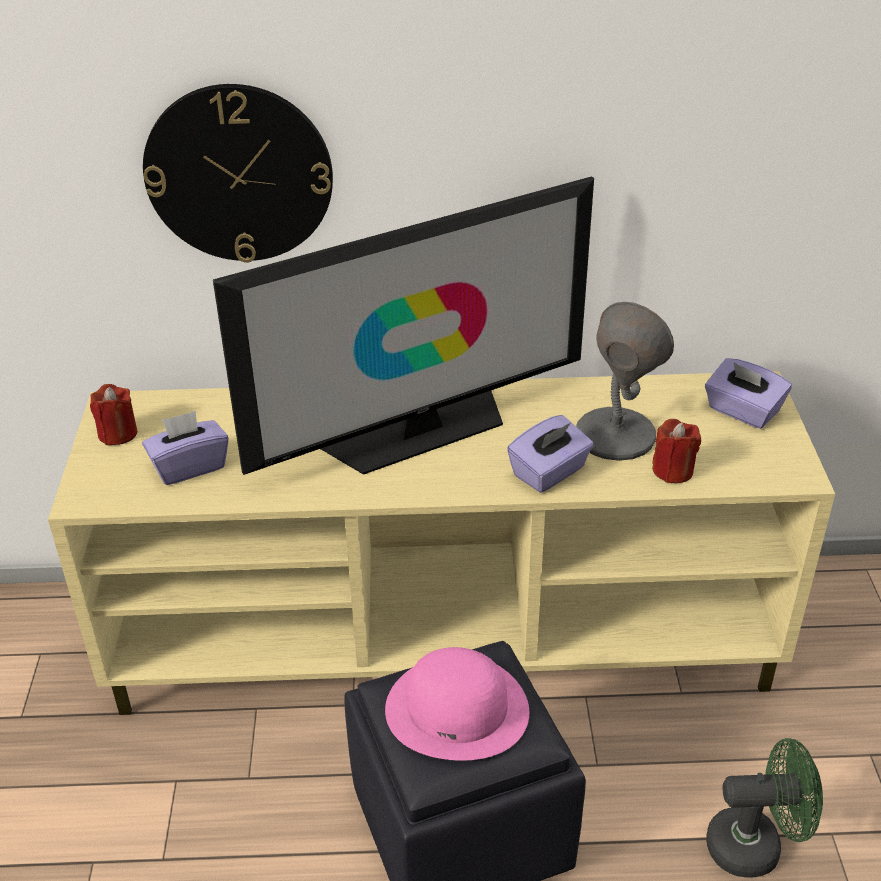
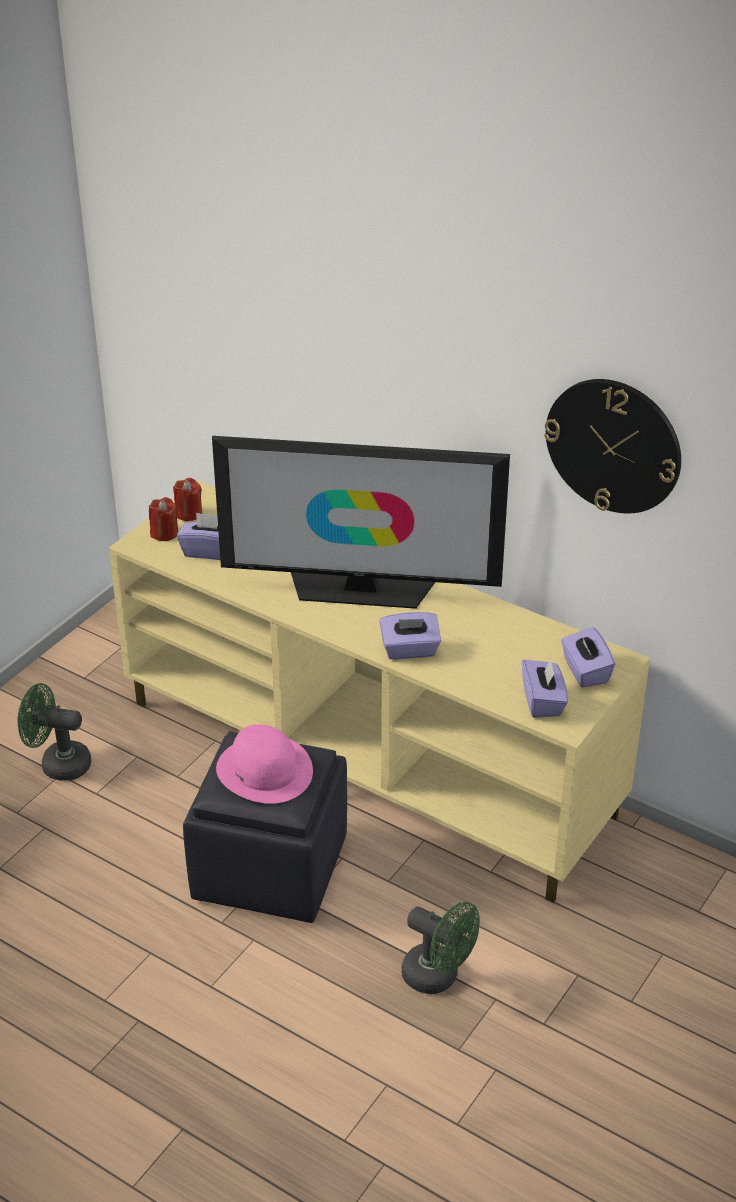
camera: 35 degrees right, 0 degrees up
wall clock [143,84,333,263] -> wall clock moved to [544,379,681,513]
grey table lamp [576,302,674,461] -> none
red candle [652,419,701,483] -> red candle moved to [149,497,178,541]
none -> green fan [18,683,92,781]
none -> purple tissue box [522,659,568,718]

